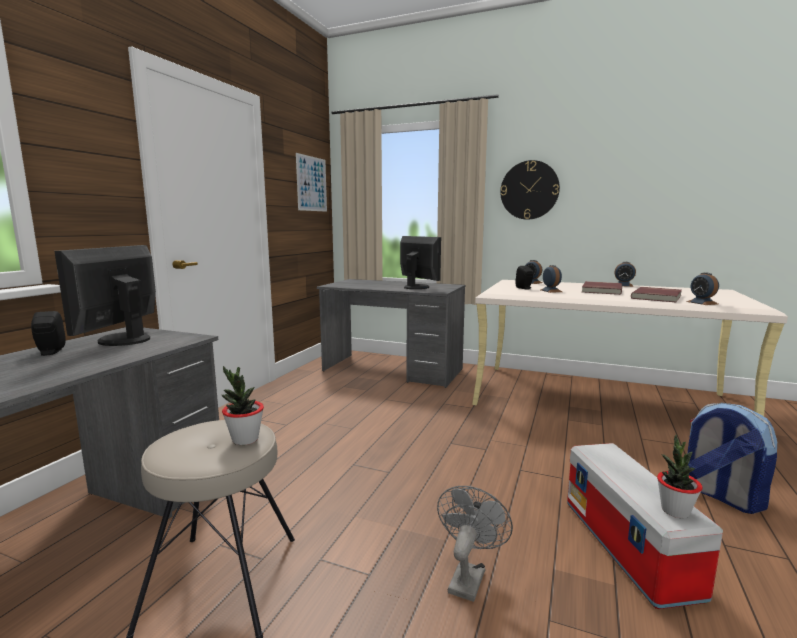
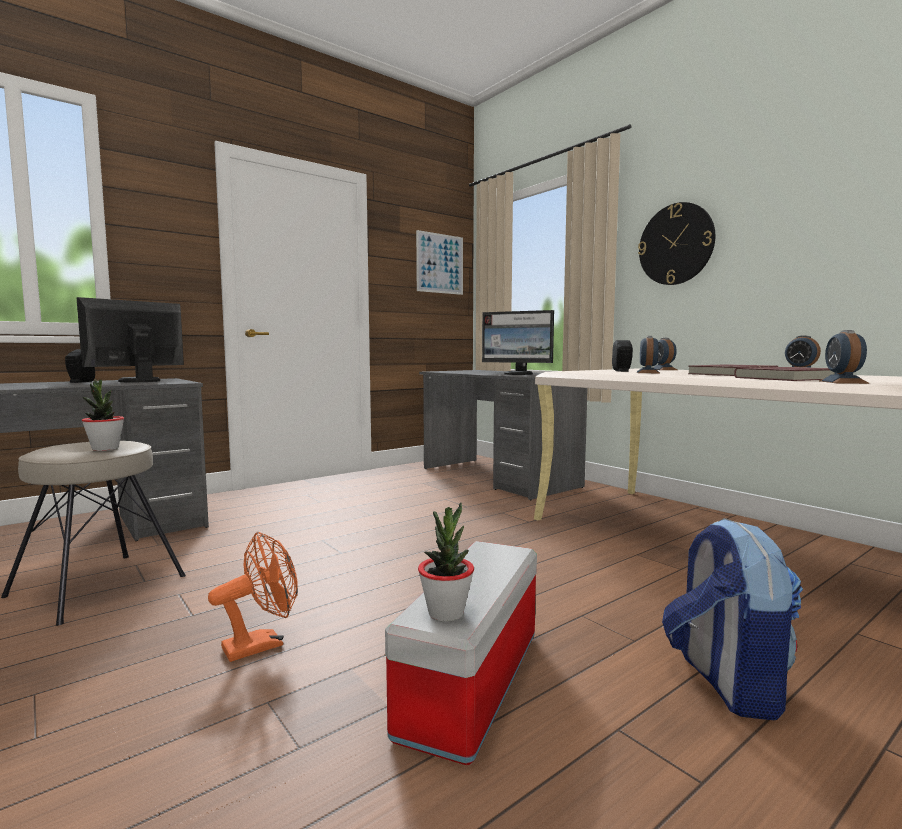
camera: 30 degrees right, 5 degrees down
monitor [400,236,441,289] -> monitor turned 120 degrees clockwise [482,310,554,375]
grey fan [437,486,513,602] -> orange fan [208,532,298,662]

